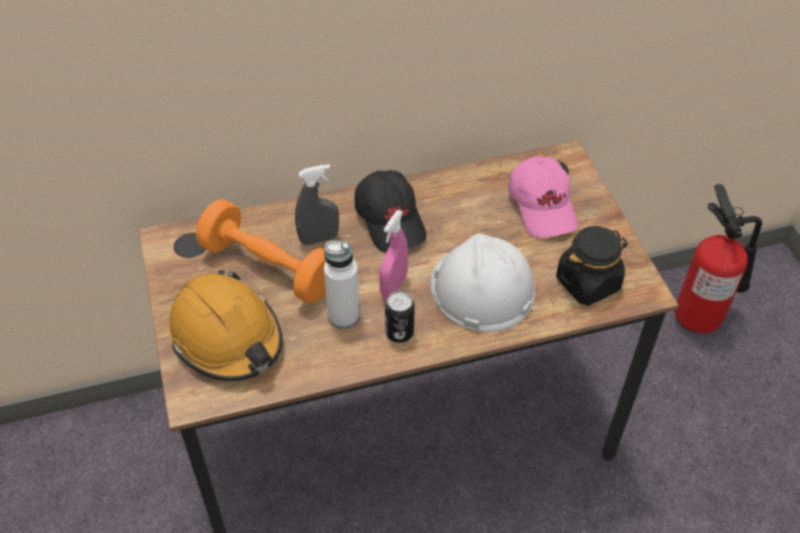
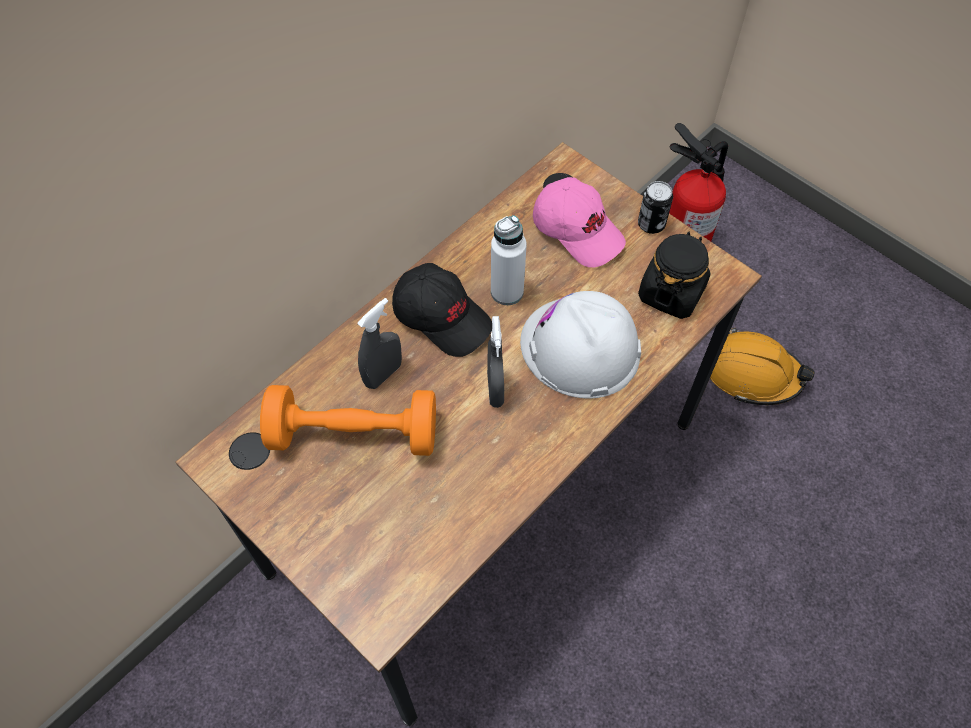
camera: 30 degrees left, 10 degrees up
orange hard hat [169,270,283,381] -> orange hard hat moved to [710,328,815,405]
white bottle [324,241,360,329] -> white bottle moved to [491,215,527,305]
pink spray bottle [379,210,408,299] -> grey spray bottle [487,316,504,408]
can [385,291,415,343] -> can moved to [638,181,673,234]

